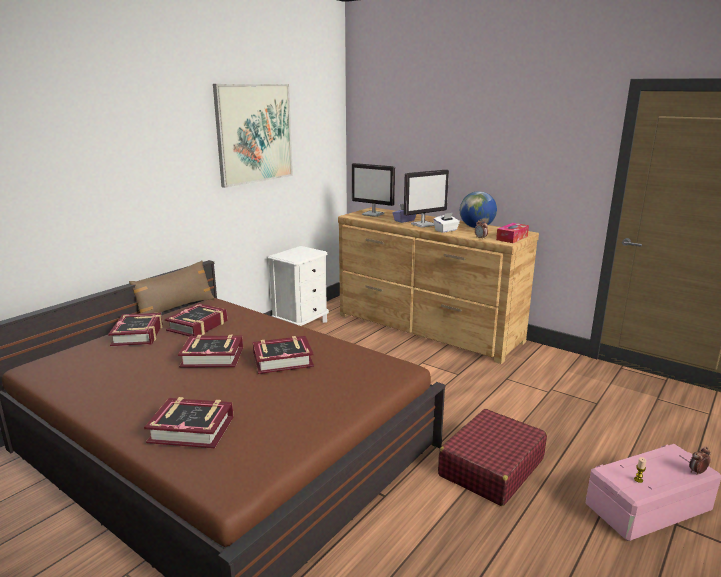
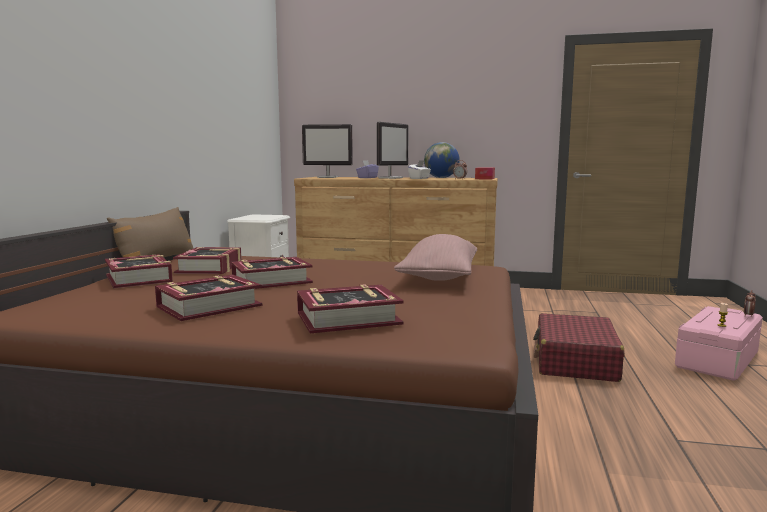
camera: 25 degrees left, 10 degrees down
picture [213,84,293,188] -> none
book [253,336,314,374] -> book moved to [155,275,262,321]
none -> pink pillow [394,234,477,281]

